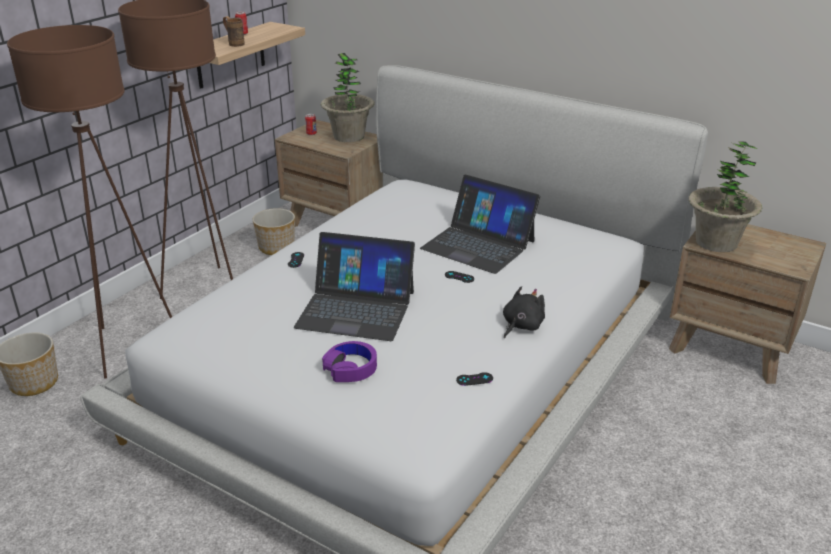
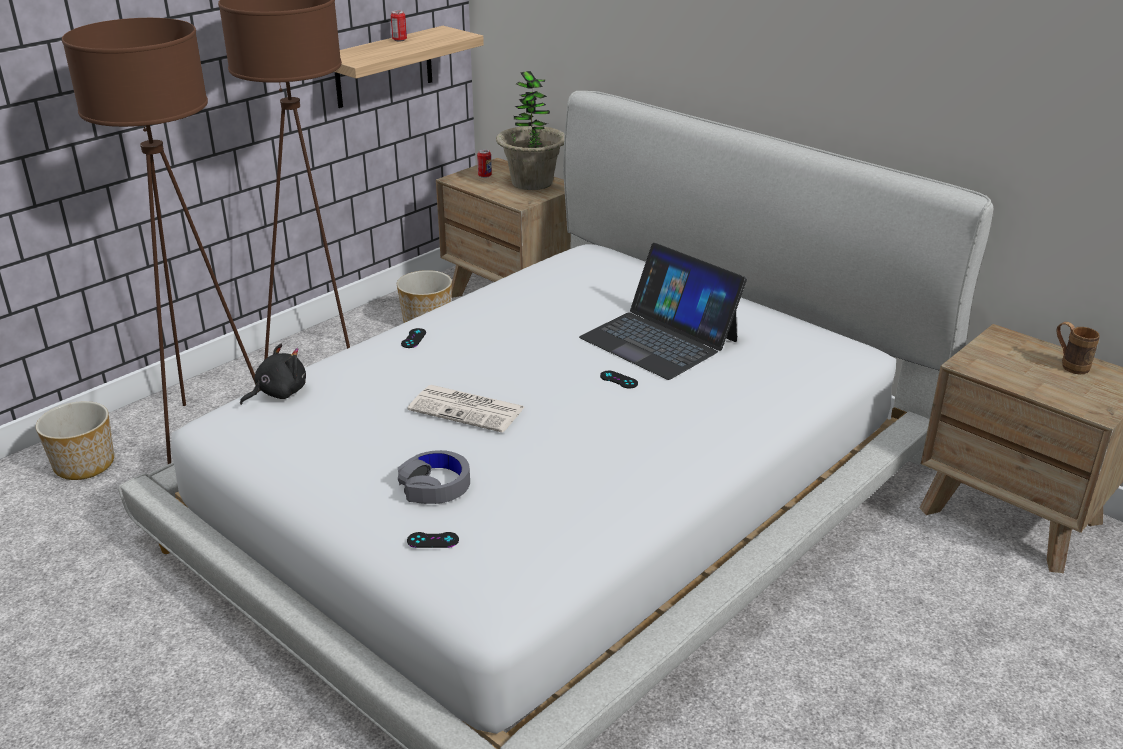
camera: 10 degrees right, 0 degrees up
brown mug [223,16,244,47] -> brown mug moved to [1056,322,1100,374]
laptop [294,232,415,341] -> newspaper [408,385,524,433]
purple headphones [322,341,377,382] -> grey headphones [398,450,470,504]
black game controller [456,372,493,386] -> black game controller moved to [407,532,459,548]
black plush toy [503,286,545,338] -> black plush toy moved to [240,344,306,405]
potted plant [688,141,762,252] -> none

